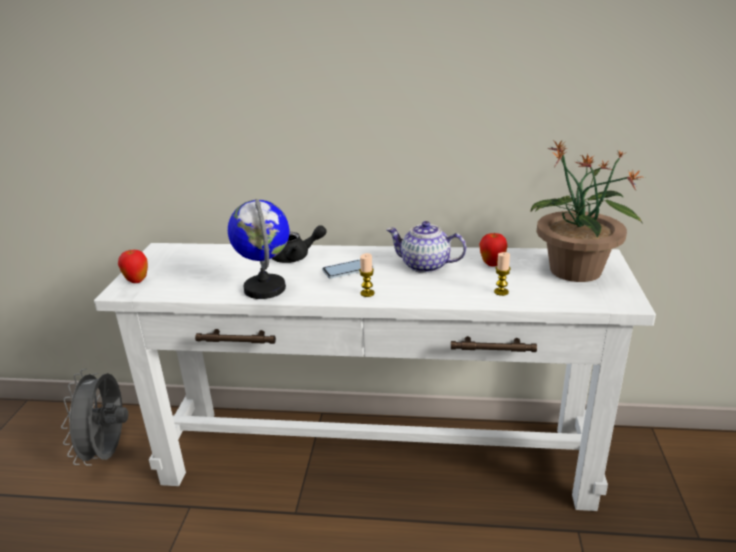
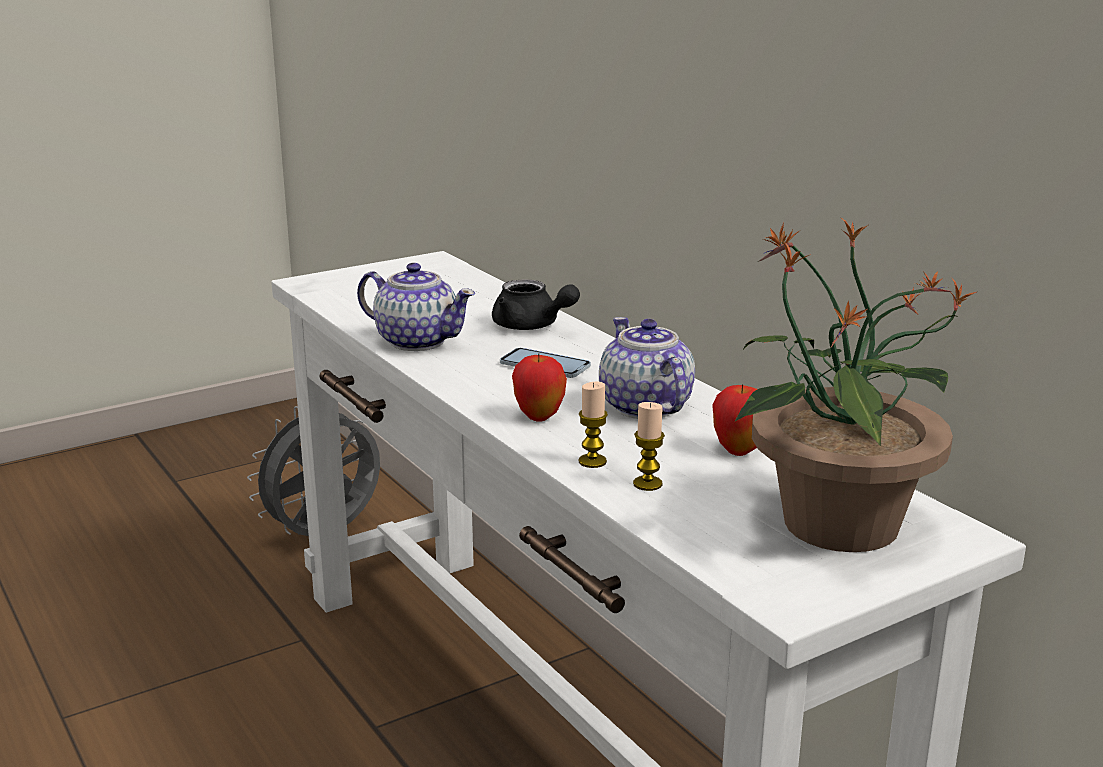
camera: 50 degrees right, 5 degrees down
apple [118,250,148,283] -> apple moved to [512,354,567,422]
globe [228,199,290,299] -> teapot [357,263,475,351]
candle [359,253,375,297] -> candle moved to [579,382,608,468]

